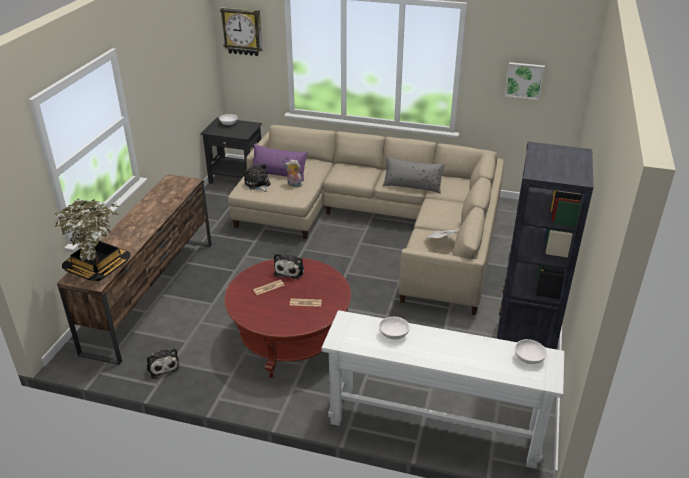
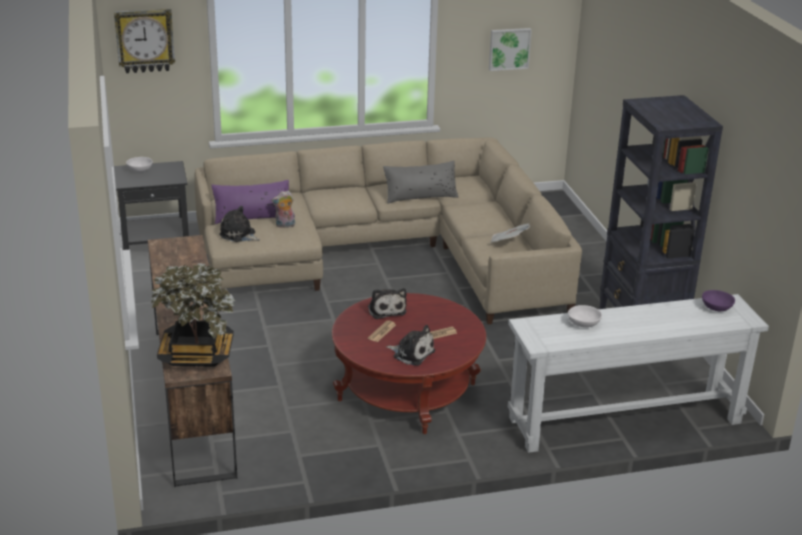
camera: 30 degrees left, 5 degrees down
plush toy [146,348,180,379] -> plush toy moved to [386,325,435,366]
white bowl [515,339,547,364] -> purple bowl [702,290,735,311]

